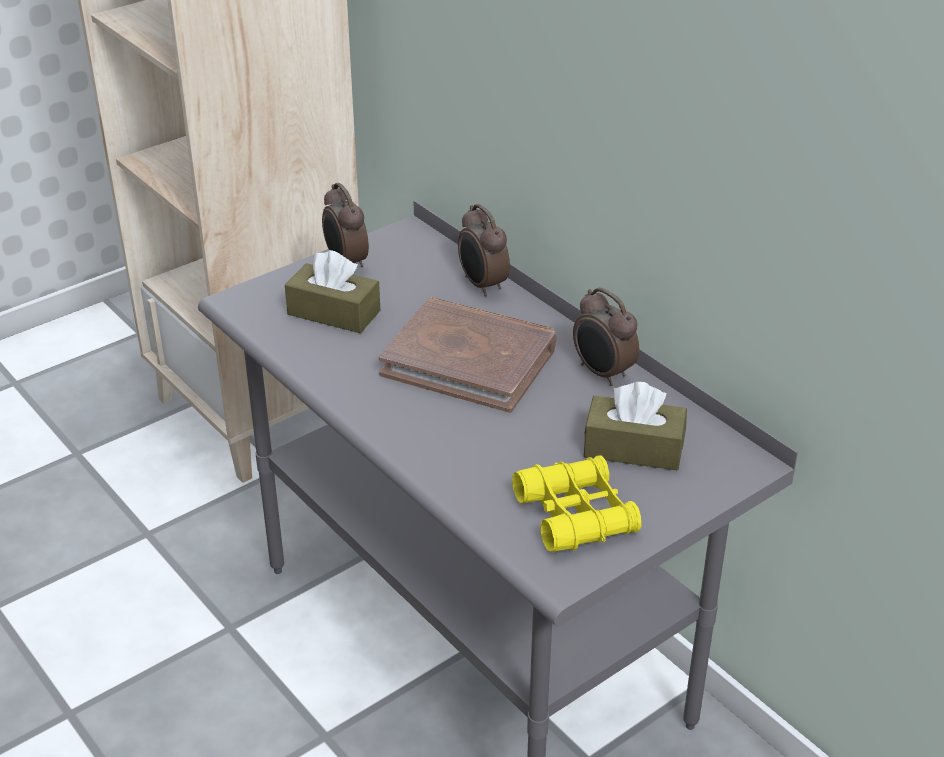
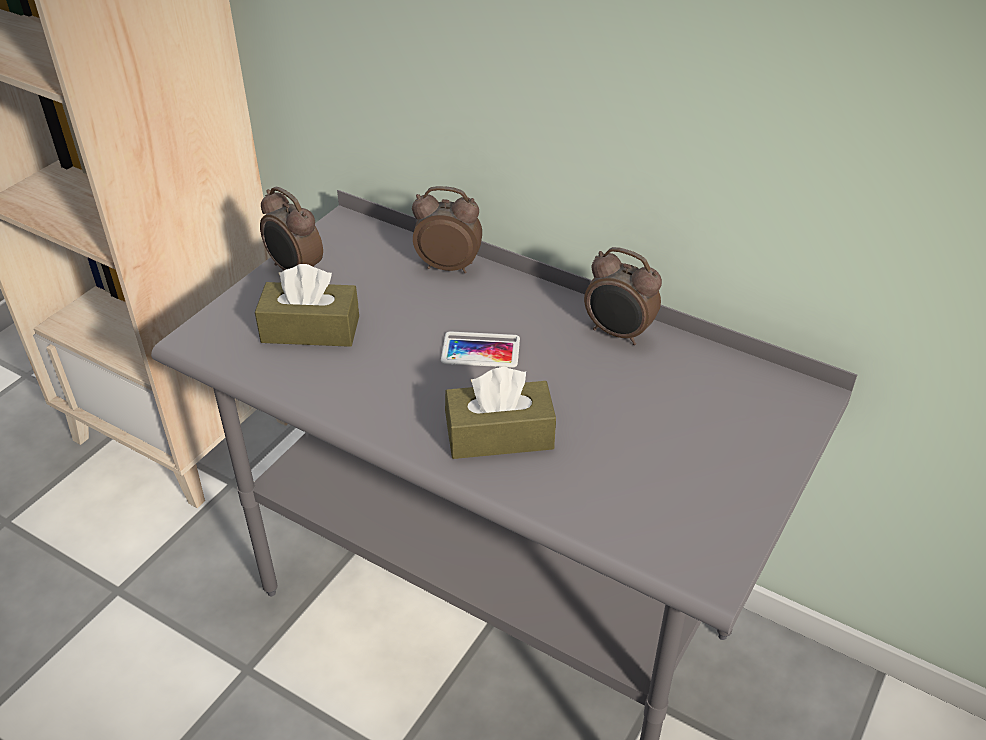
camera: 20 degrees left, 5 degrees up
brown book [379,297,556,413] -> phone [441,331,520,368]
alarm clock [458,204,510,297] -> alarm clock turned 150 degrees clockwise [412,186,482,273]
yellow binoculars [512,455,642,552] -> none
brown tissue box [584,382,687,470] -> brown tissue box moved to [445,367,556,459]

